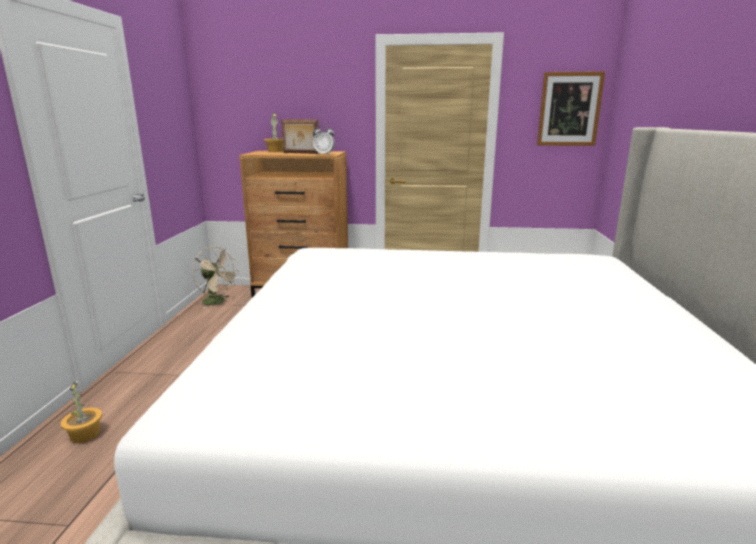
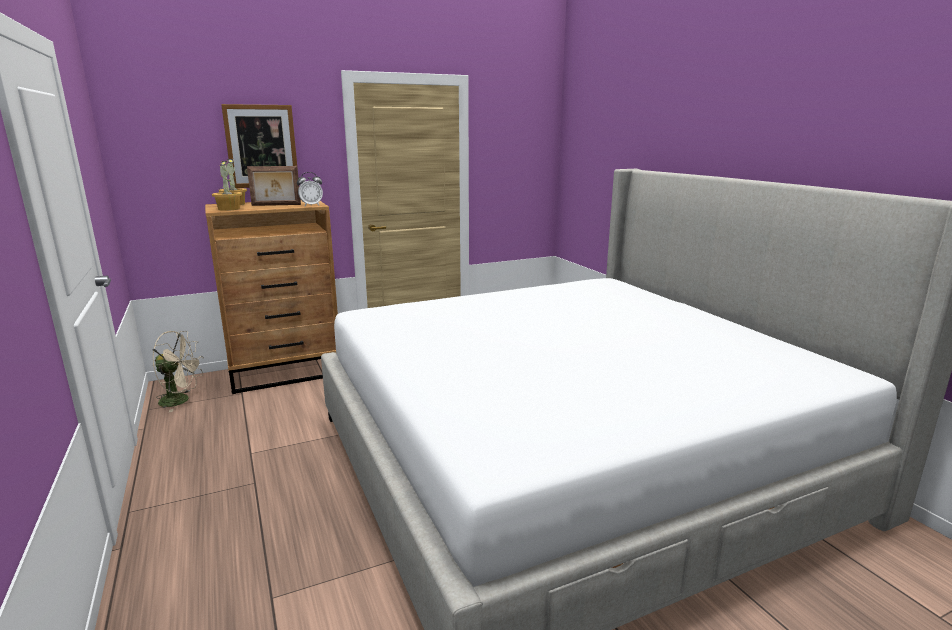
camera: 30 degrees left, 0 degrees up
potted plant [61,382,103,443] -> potted plant moved to [212,161,242,211]
picture [537,71,605,146] -> picture moved to [221,104,297,188]

